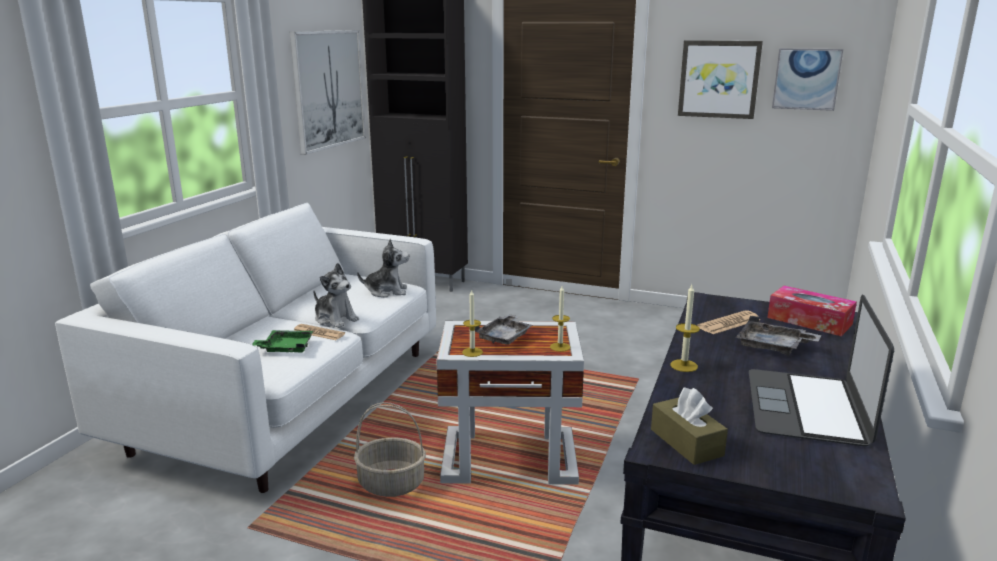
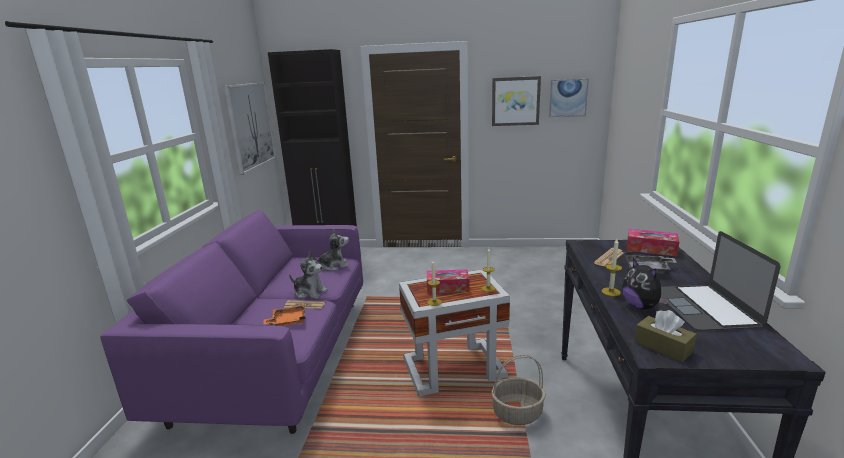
camera: 15 degrees left, 0 degrees up
white sofa [55,203,436,493] -> purple sofa [100,210,363,434]
green tray [252,330,313,353] -> orange tray [263,305,306,326]
basket [354,402,426,497] -> basket moved to [492,355,546,425]
grey tray [475,314,533,345] -> tissue box [427,269,469,293]
none -> plush toy [622,258,669,310]

